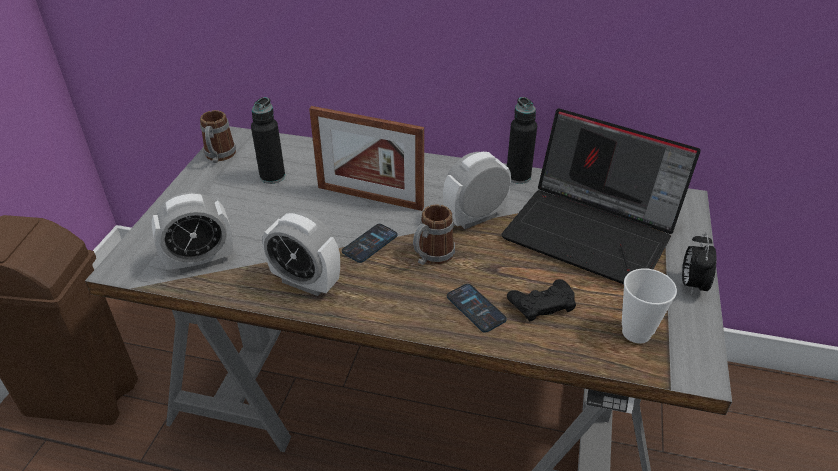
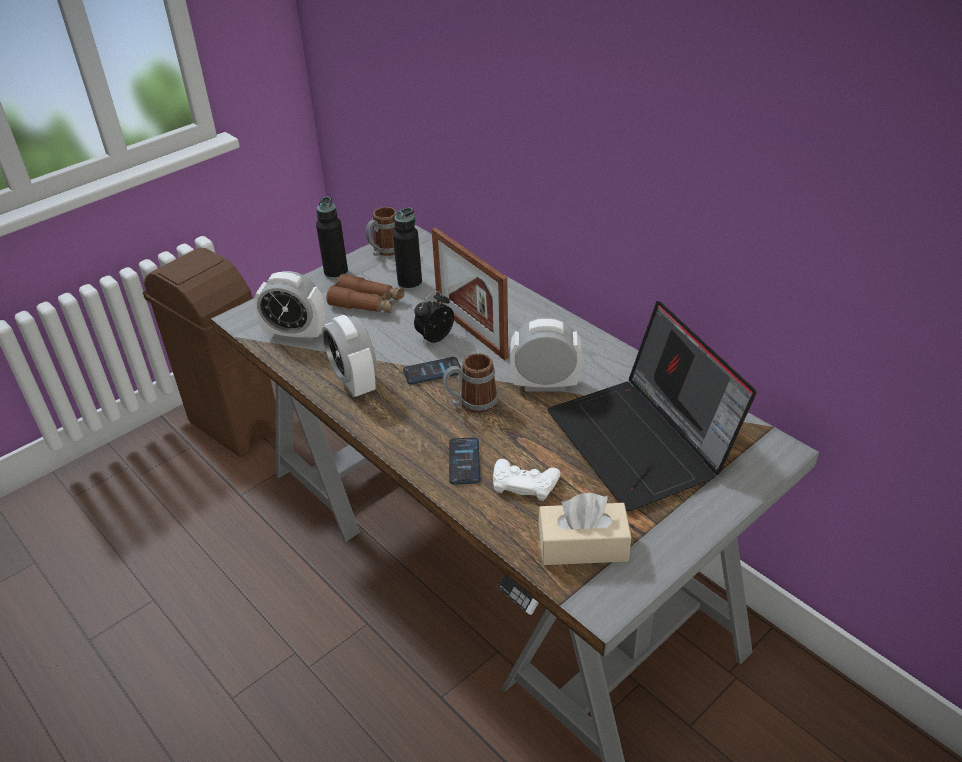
camera: 35 degrees right, 0 degrees up
black bottle [507,97,537,184] -> black bottle moved to [316,197,348,280]
black game controller [507,279,576,321] -> white game controller [493,459,561,501]
cup [622,268,677,343] -> beige tissue box [538,493,631,565]
alarm clock [682,233,717,296] -> alarm clock moved to [414,291,454,343]
none -> brown binoculars [326,274,405,313]

